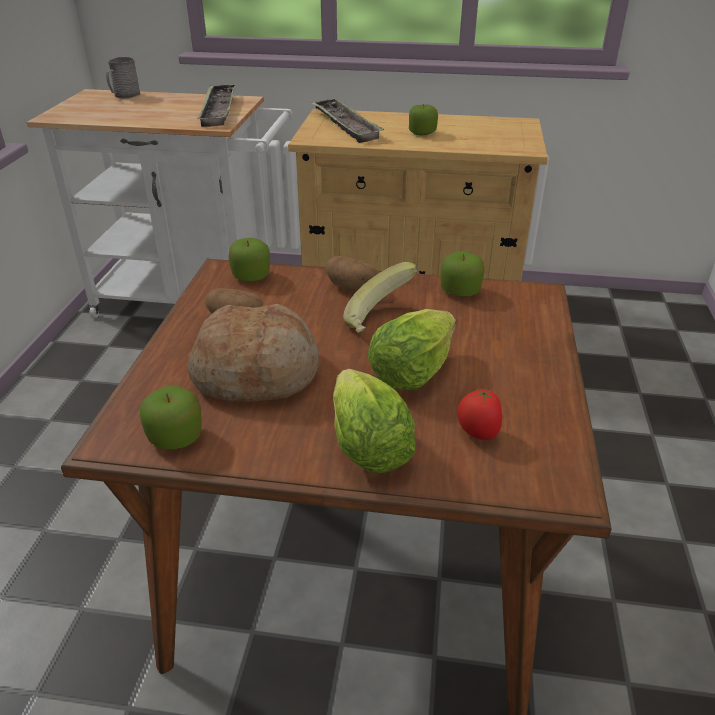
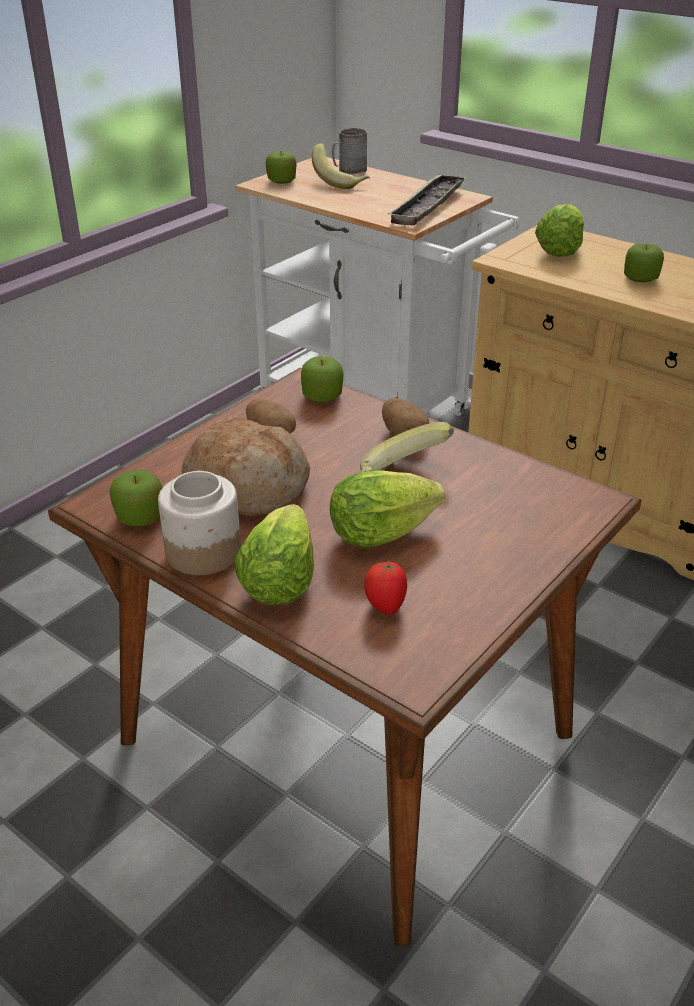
camera: 30 degrees right, 0 degrees up
tray [311,98,384,143] -> lettuce [535,204,584,257]
apple [441,251,485,297] -> apple moved to [265,151,297,184]
none -> jar [158,471,241,575]
none -> banana [312,143,370,189]

